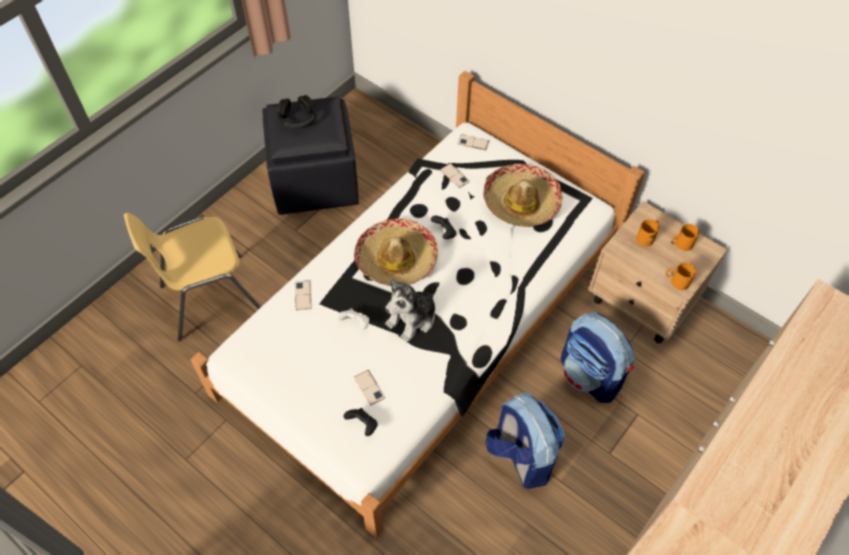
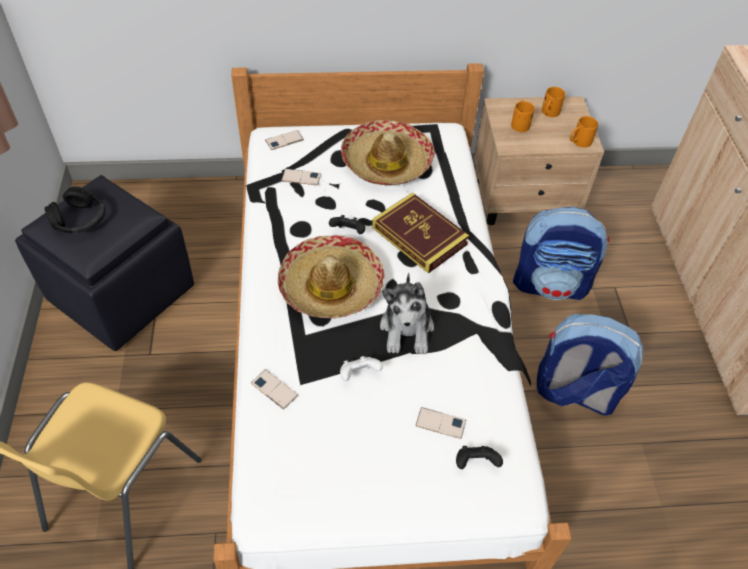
camera: 45 degrees left, 5 degrees down
none -> book [372,192,469,274]

